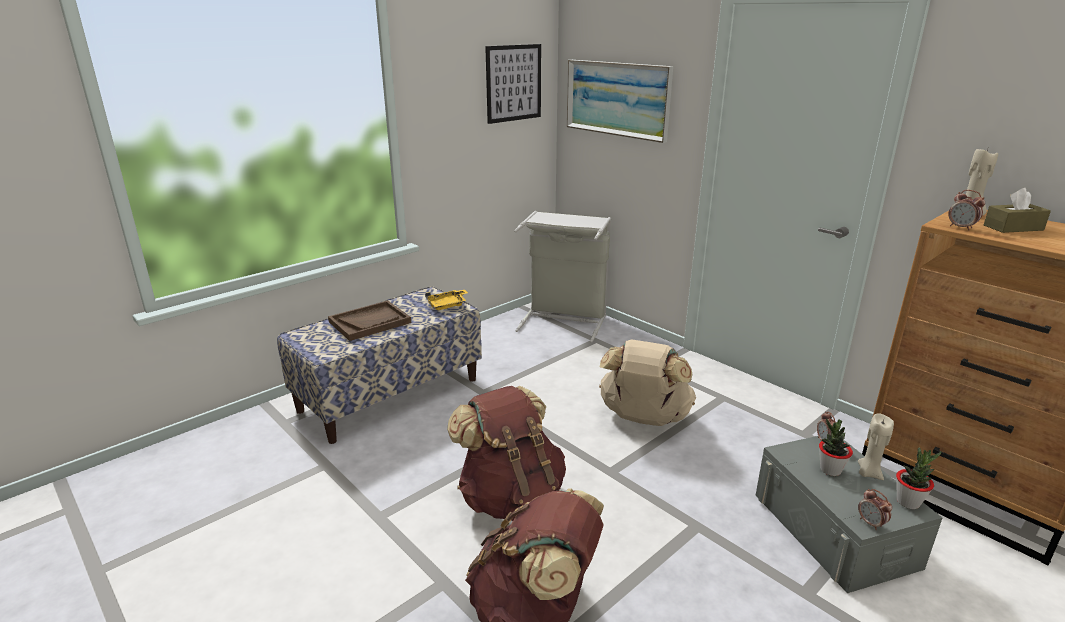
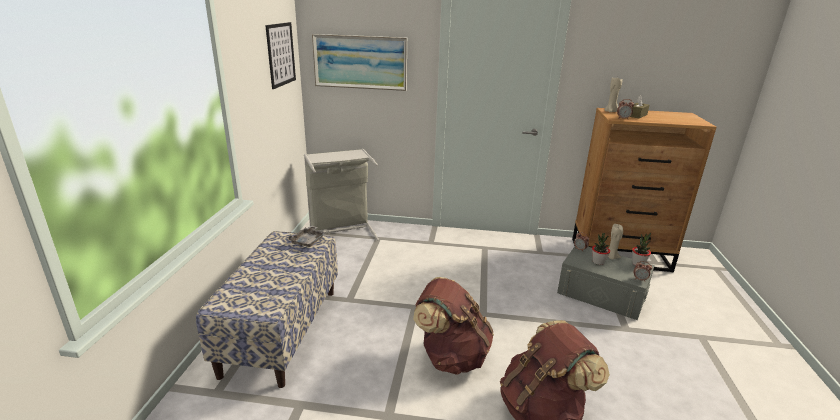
camera: 40 degrees left, 0 degrees up
brown tray [328,300,411,341] -> none
yellow tray [425,290,468,310] -> grey tray [288,226,325,247]
beige backpack [599,339,696,426] -> none

